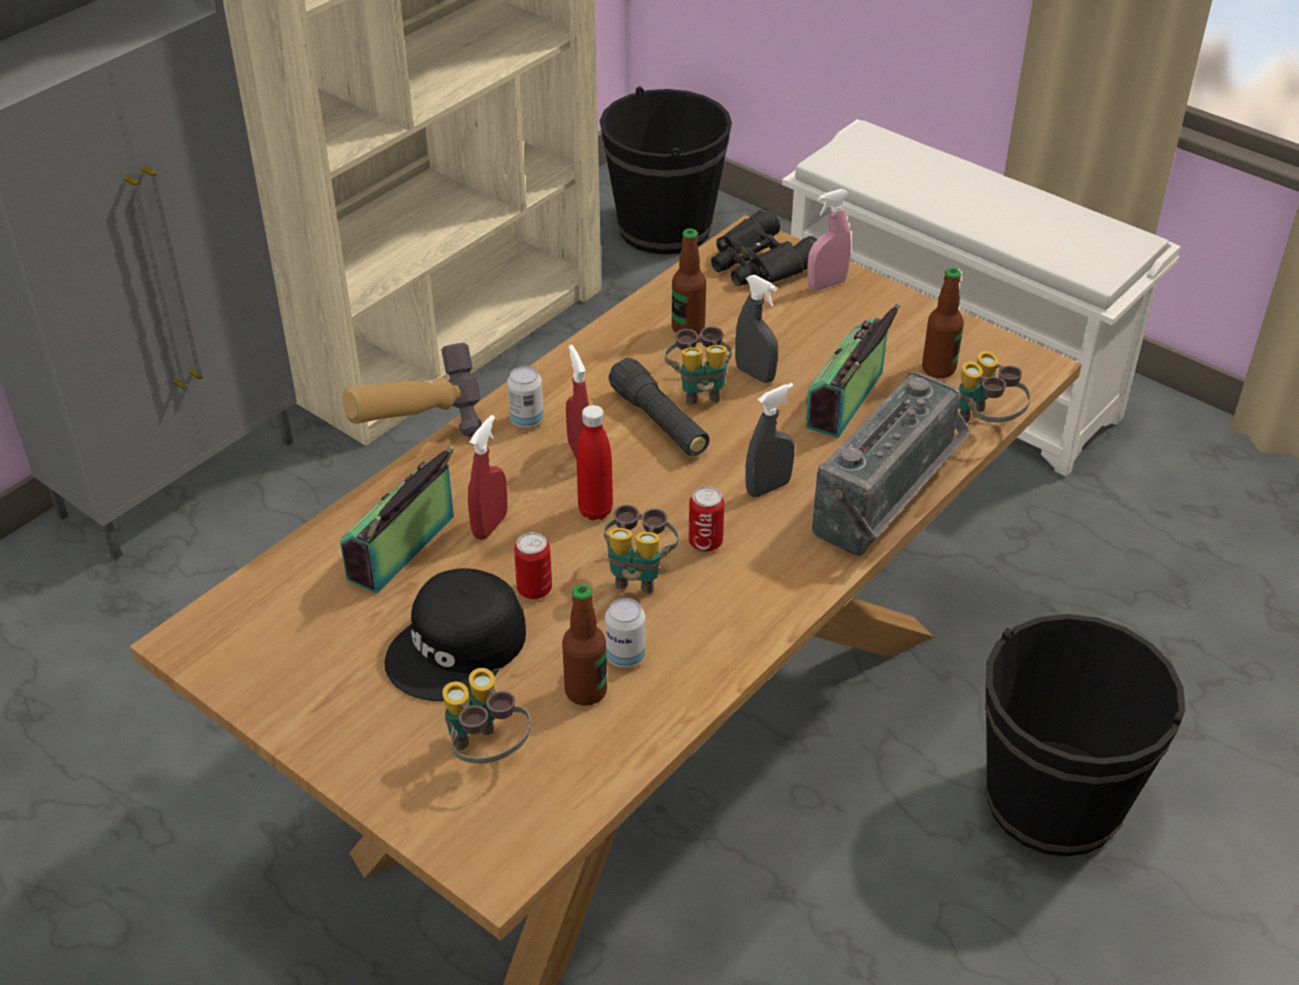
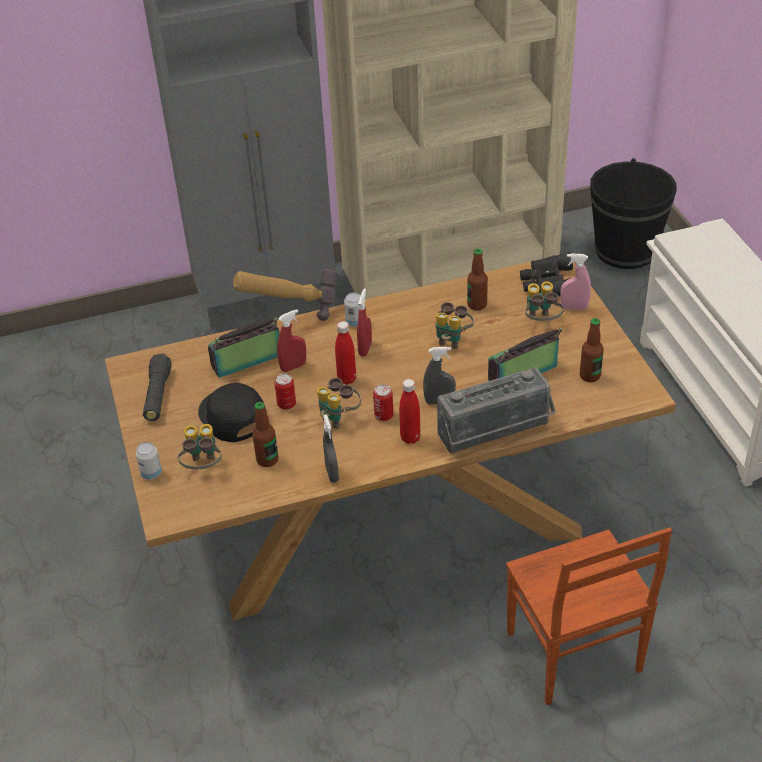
camera: 35 degrees right, 0 degrees up
black cap [385,568,526,701] -> black cap turned 75 degrees clockwise [198,383,267,442]
can [605,598,645,668] -> can moved to [136,442,162,480]
black flashlight [608,357,710,456] -> black flashlight moved to [143,354,172,421]
grey spray bottle [735,275,778,383] -> grey spray bottle moved to [323,415,339,483]
binoculars [959,351,1031,423] -> binoculars moved to [525,281,564,321]
black bucket [985,614,1185,856] -> brown chair [506,527,672,705]
none -> red bottle [399,379,421,444]

